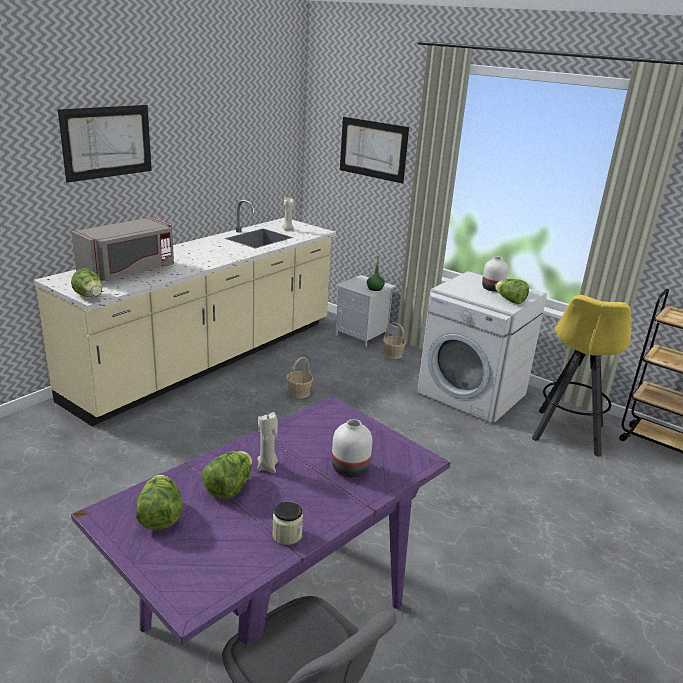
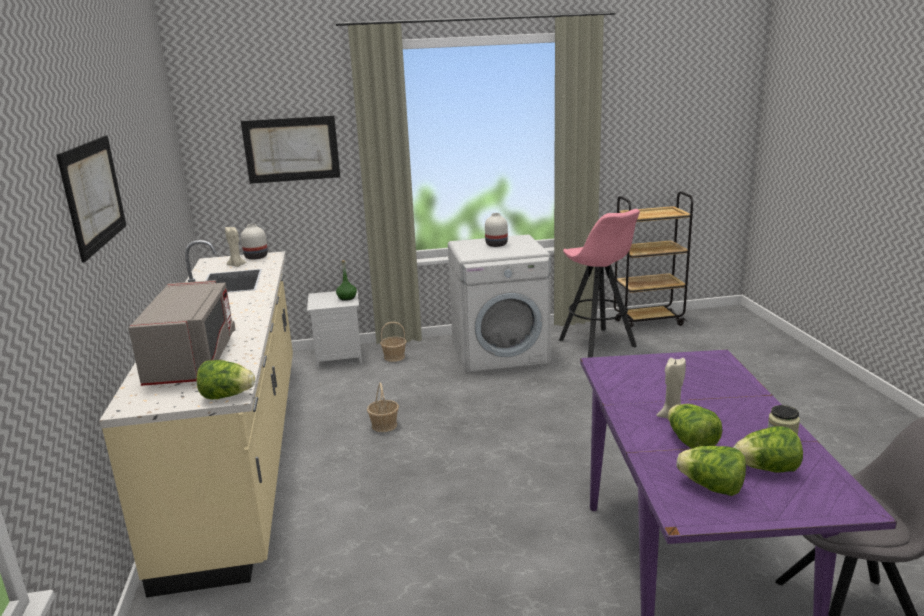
camera: 45 degrees left, 5 degrees down
white vase [332,419,372,478] -> white vase moved to [241,224,268,260]
lettuce [495,279,529,304] -> lettuce moved to [733,426,803,472]
yellow stool [532,295,631,457] -> pink stool [559,209,640,358]

